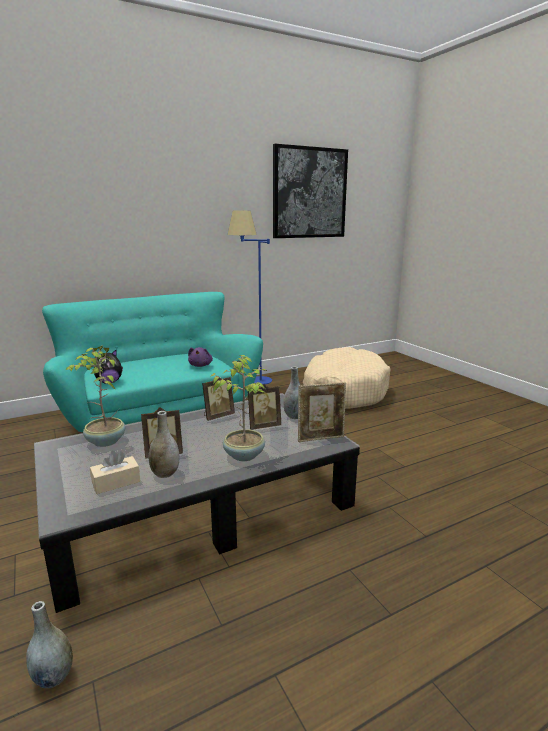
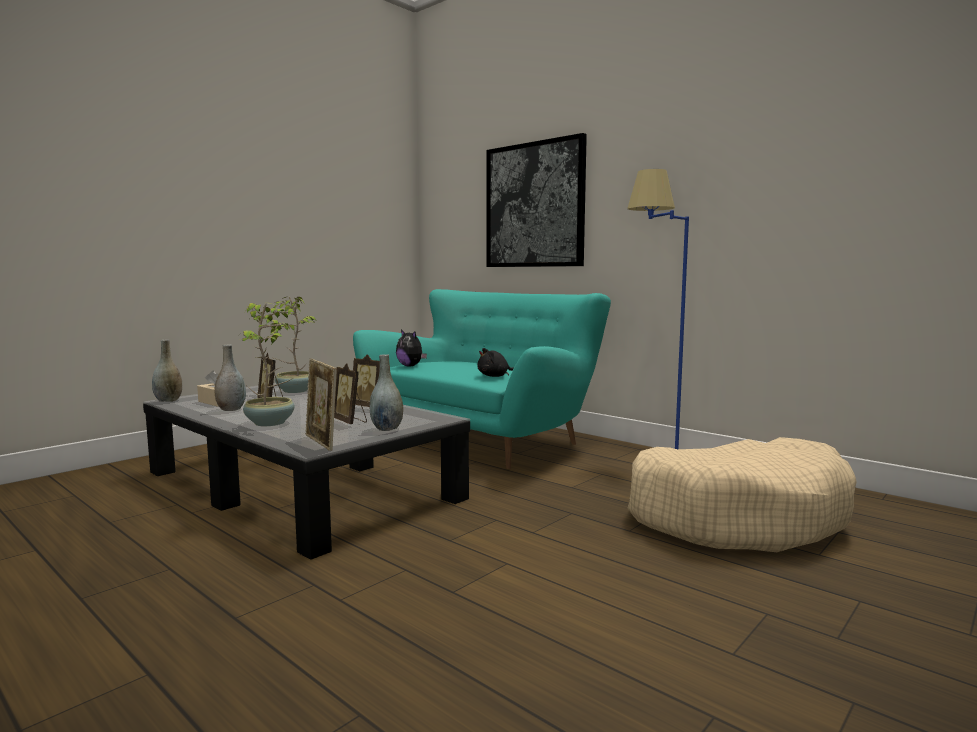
camera: 70 degrees right, 10 degrees down
grey vase [26,601,73,688] -> grey vase moved to [152,340,182,402]
purple plush toy [188,347,213,367] -> black plush toy [477,348,514,377]
picture [273,144,348,238] -> picture moved to [486,133,587,267]

